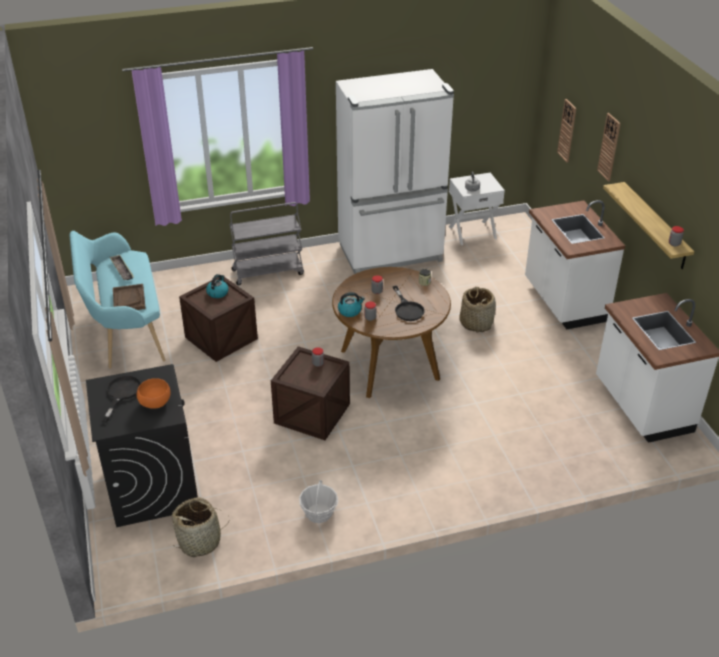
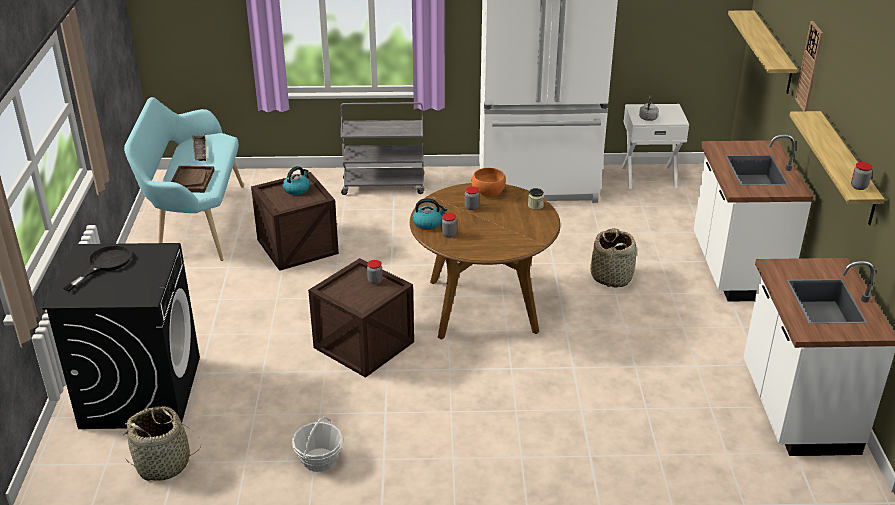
camera: 15 degrees right, 5 degrees down
orange bowl [137,378,171,409] -> orange bowl moved to [471,168,506,197]
black frying pan [393,286,425,321] -> none
wall clock [557,99,576,163] -> shelf [728,10,797,94]

